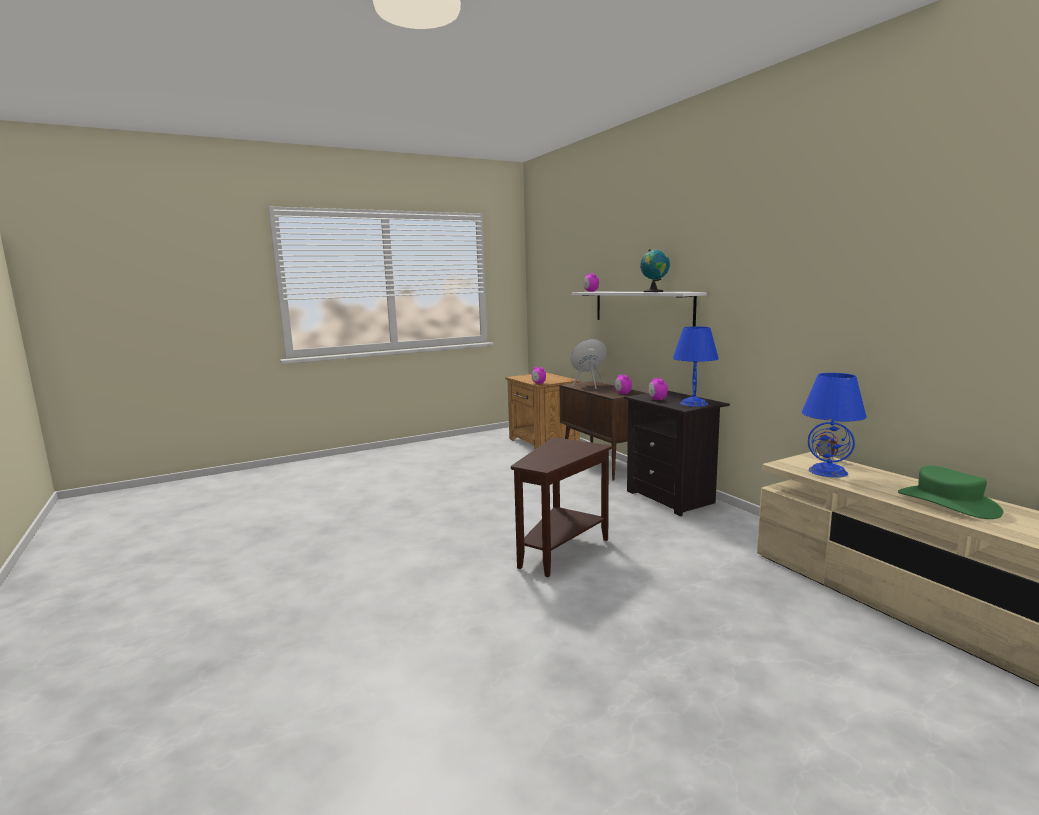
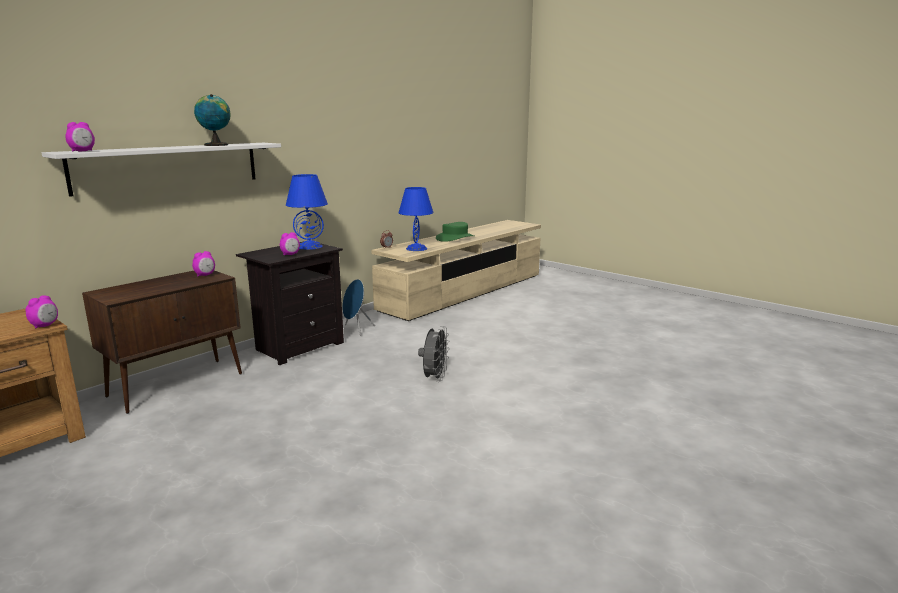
camera: 110 degrees left, 5 degrees up
brown side table [511,437,613,577] -> grey fan [418,326,450,382]
blue speaker [571,339,607,389] -> blue speaker moved to [342,279,375,336]

